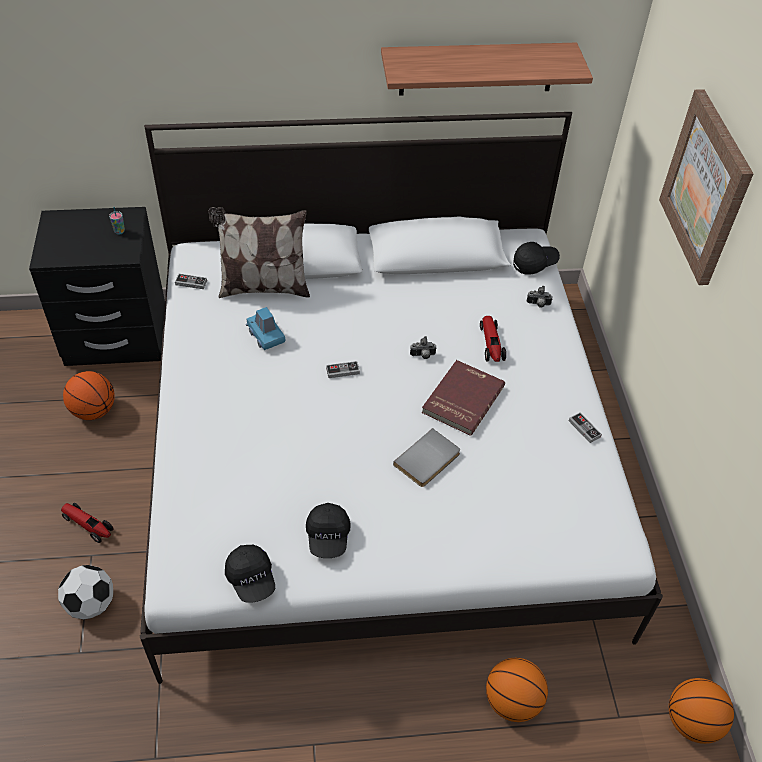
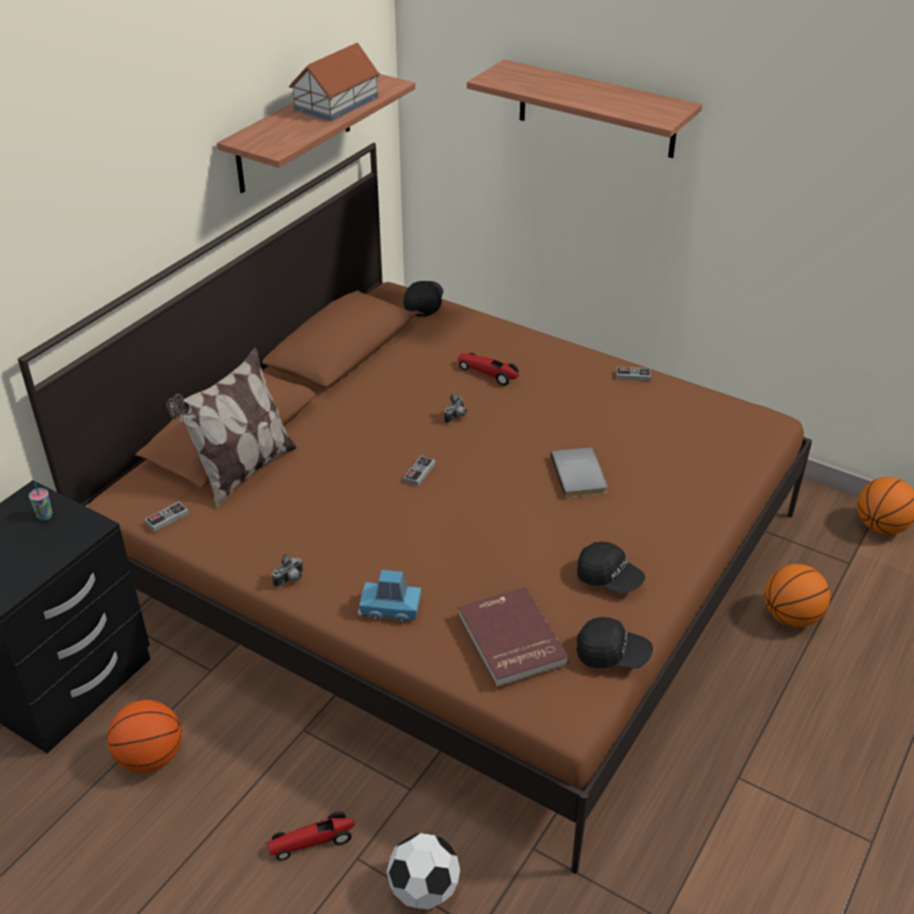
camera: 50 degrees left, 10 degrees down
white bed [140,112,663,684] -> brown bed [18,143,812,874]
blue toy car [246,307,286,350] -> blue toy car moved to [358,570,421,623]
red book [422,360,505,436] -> red book moved to [458,587,570,687]
camera [527,286,553,308] -> camera moved to [272,553,303,587]
picture [659,89,754,285] -> shelf [467,60,702,158]
none -> toy house [289,43,380,122]

